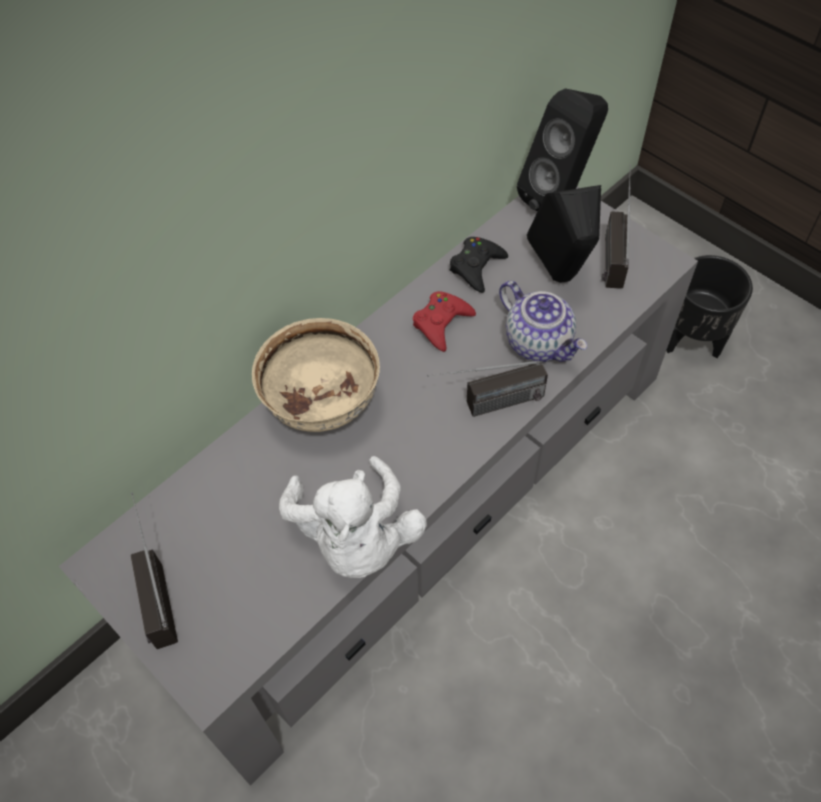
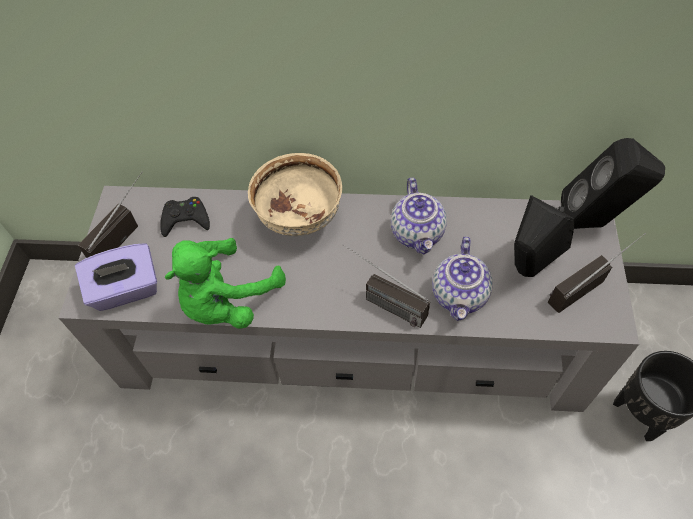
camera: 50 degrees right, 0 degrees up
white plush toy [279,456,427,578] -> green plush toy [165,238,286,329]
red game controller [413,291,476,352] -> teapot [391,177,447,255]
black game controller [450,237,508,293] -> black game controller moved to [160,197,210,237]
none -> purple tissue box [75,243,157,311]

